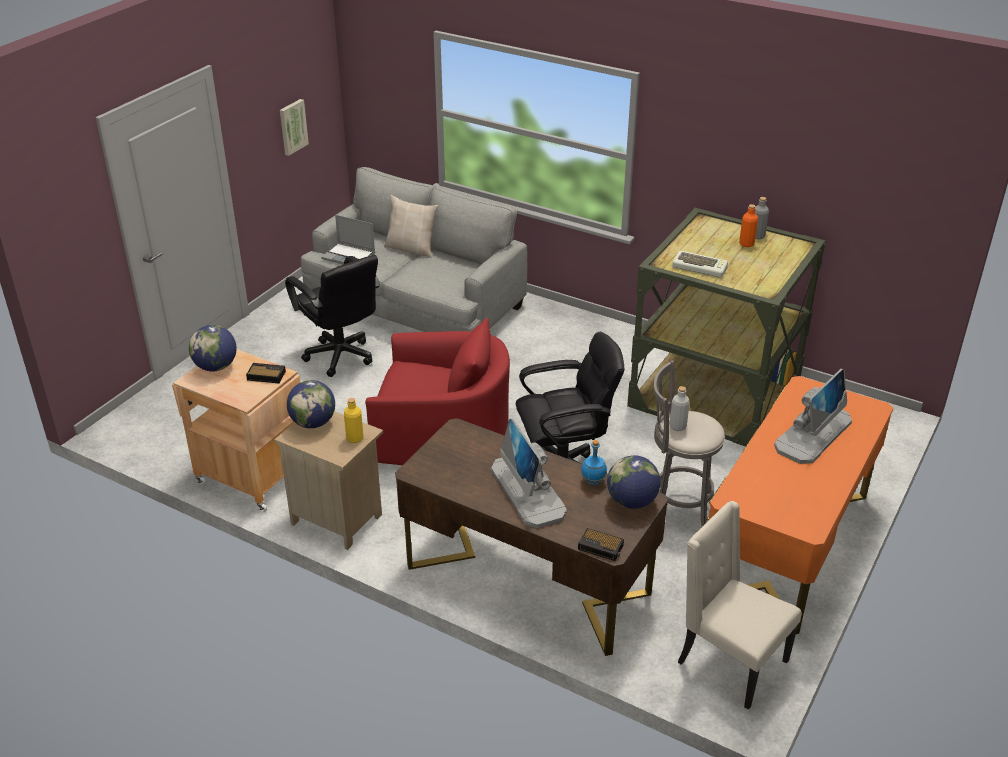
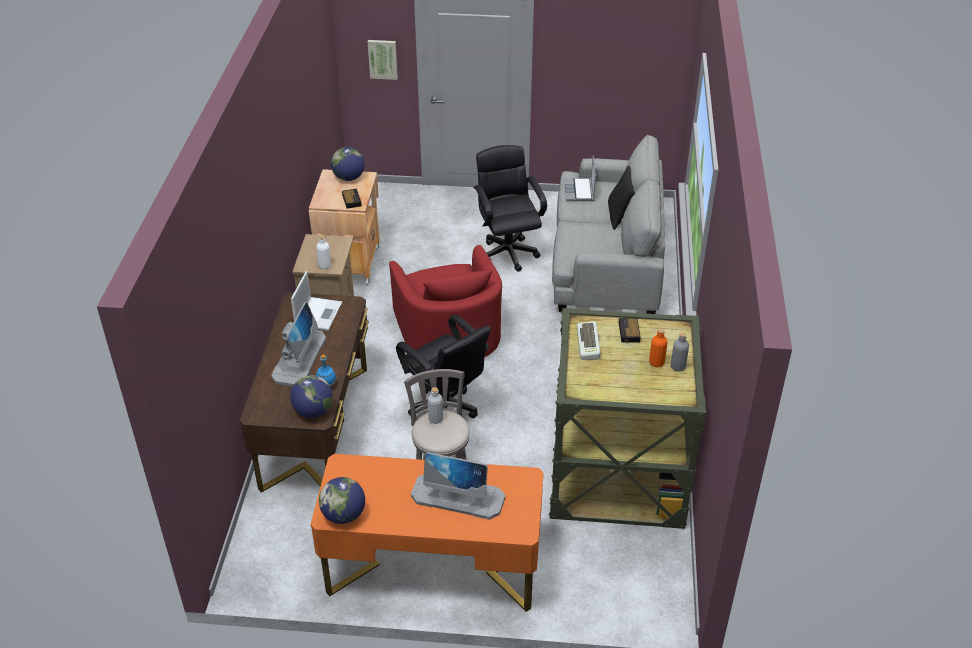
camera: 65 degrees right, 5 degrees up
picture [280,99,309,156] -> picture moved to [368,40,398,80]
black office chair [285,255,380,377] -> black office chair turned 135 degrees clockwise [473,145,547,272]
globe [287,380,335,428] -> globe moved to [319,477,365,524]
yellow bottle [344,398,363,443] -> white bottle [316,235,331,269]
beige pillow [384,195,438,258] -> black pillow [608,166,635,230]
monitor [491,419,567,528] -> monitor turned 150 degrees clockwise [271,302,326,387]
alarm clock [578,528,624,561] -> alarm clock moved to [619,318,641,343]
beige chair [678,501,801,710] -> none
none -> laptop [291,271,342,331]

